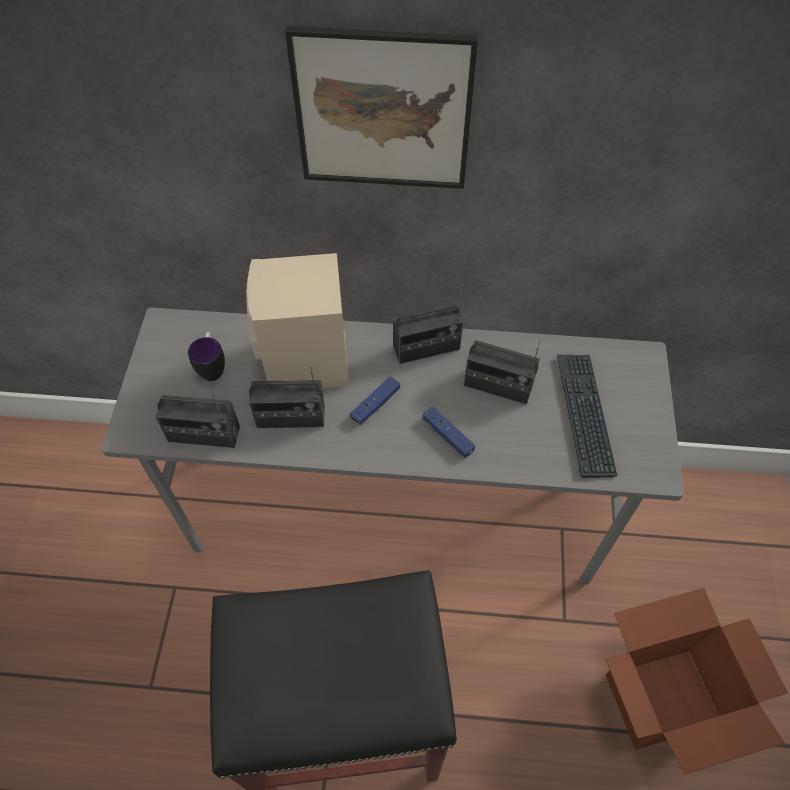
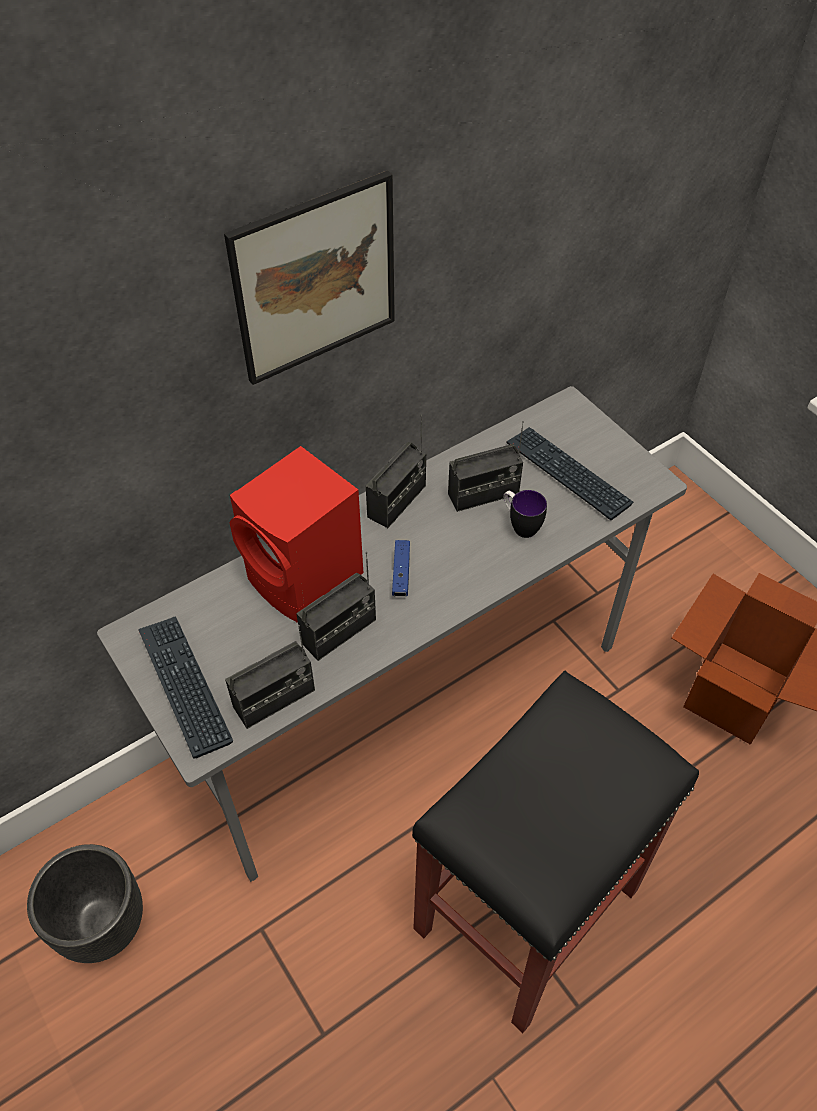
camera: 40 degrees left, 5 degrees down
mug [188,332,225,381] -> mug moved to [503,490,547,538]
beige speaker [246,253,349,388] -> red speaker [230,446,363,623]
blue game controller [423,407,475,458] -> none
none -> black planter [27,844,143,963]
none -> keyboard [138,616,233,759]

